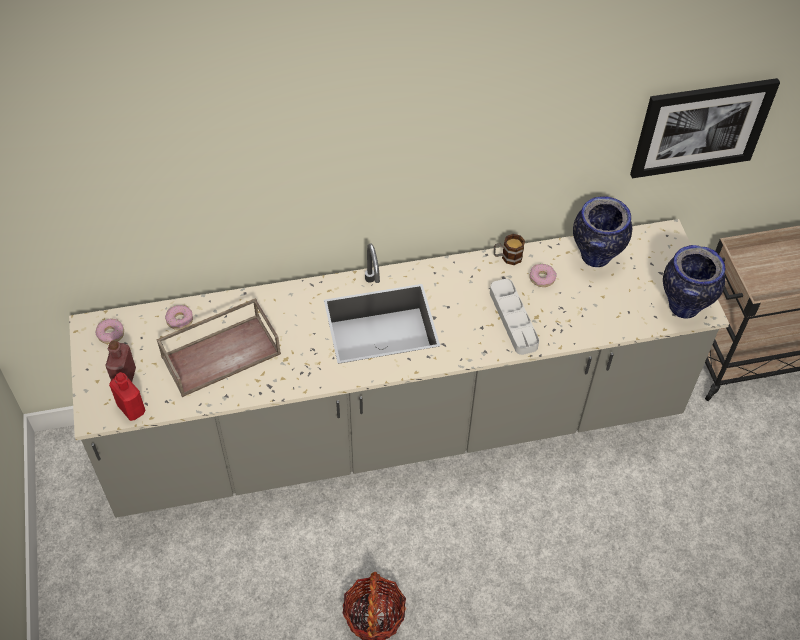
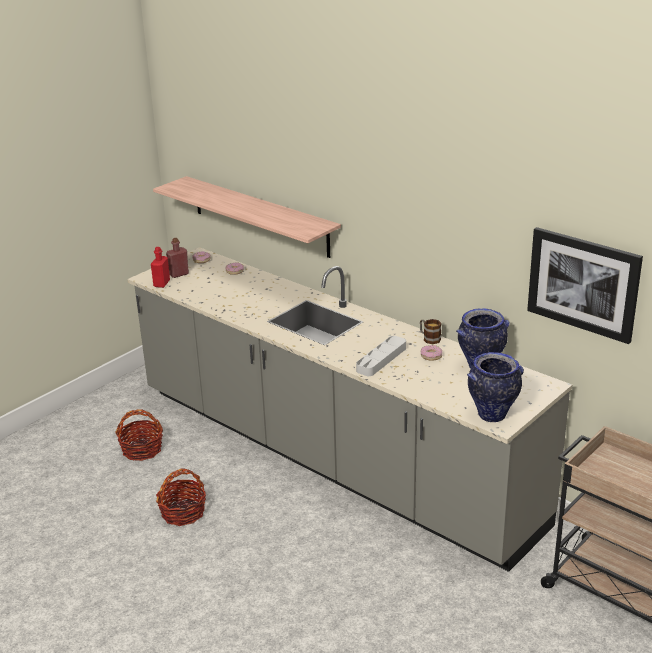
camera: 55 degrees right, 25 degrees down
brown tray [156,298,281,397] -> none
none -> basket [115,409,163,461]
none -> shelf [153,176,341,258]

